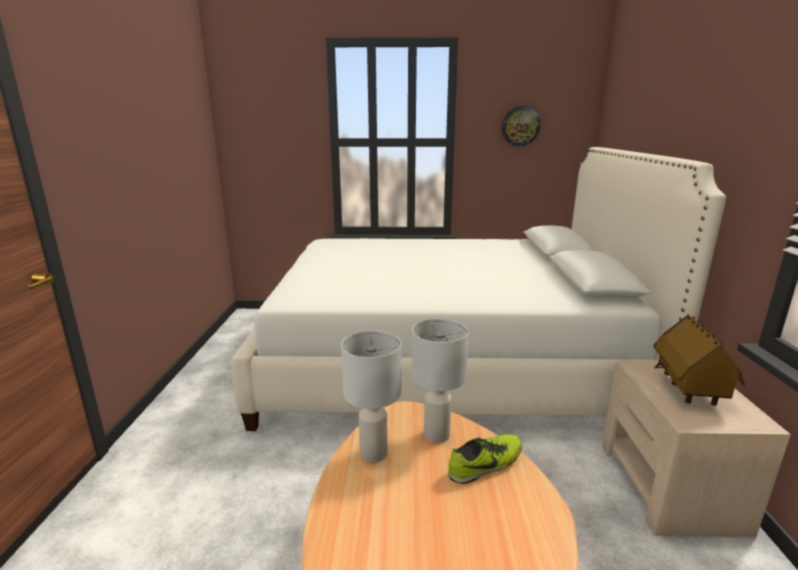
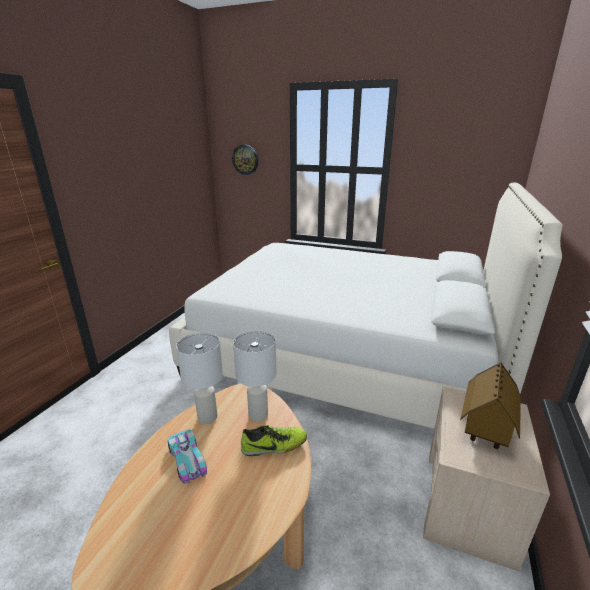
camera: 20 degrees right, 5 degrees up
wall clock [501,106,540,147] -> wall clock moved to [232,145,258,175]
none -> toy car [168,430,207,484]

